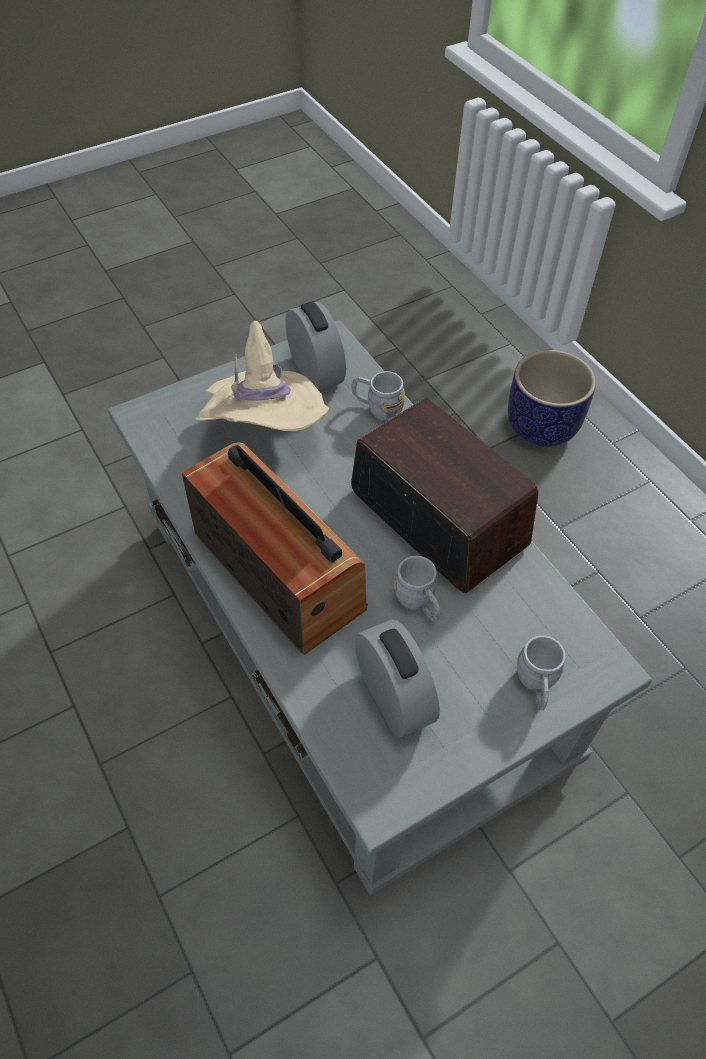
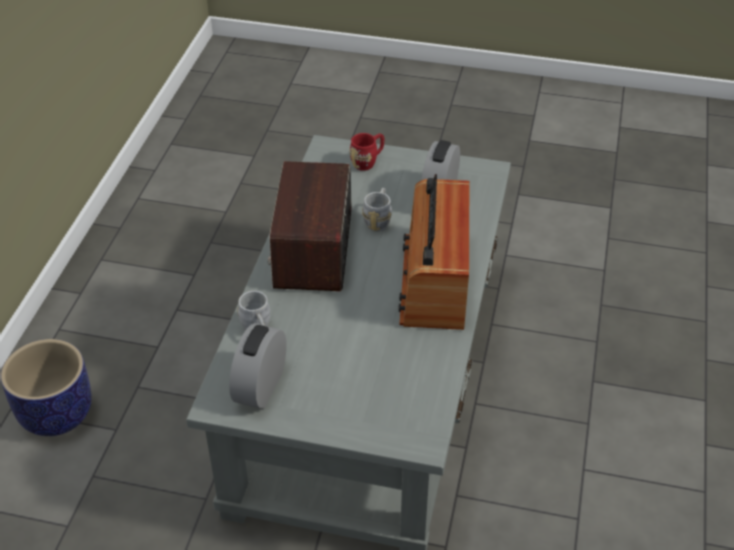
camera: 135 degrees left, 10 degrees down
beige hat [195,321,329,431] -> none
grey mug [517,635,566,710] -> red mug [349,133,384,171]

